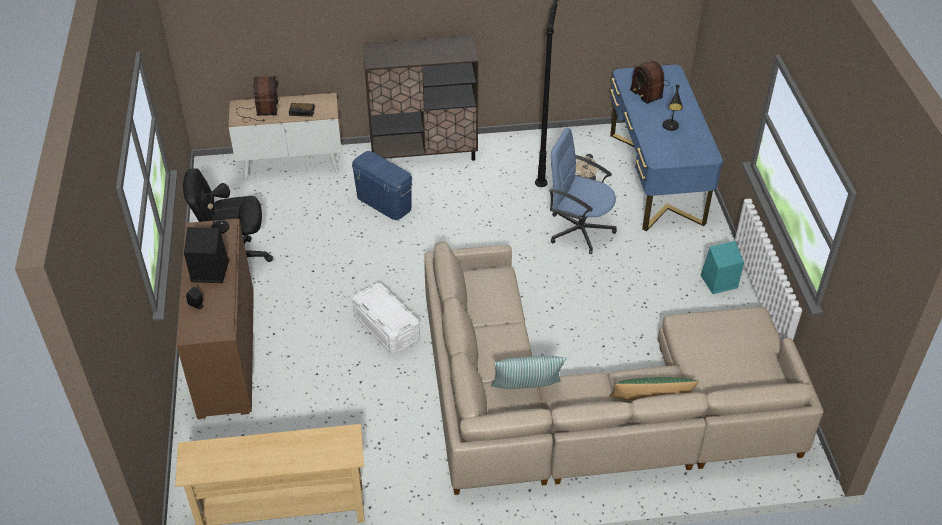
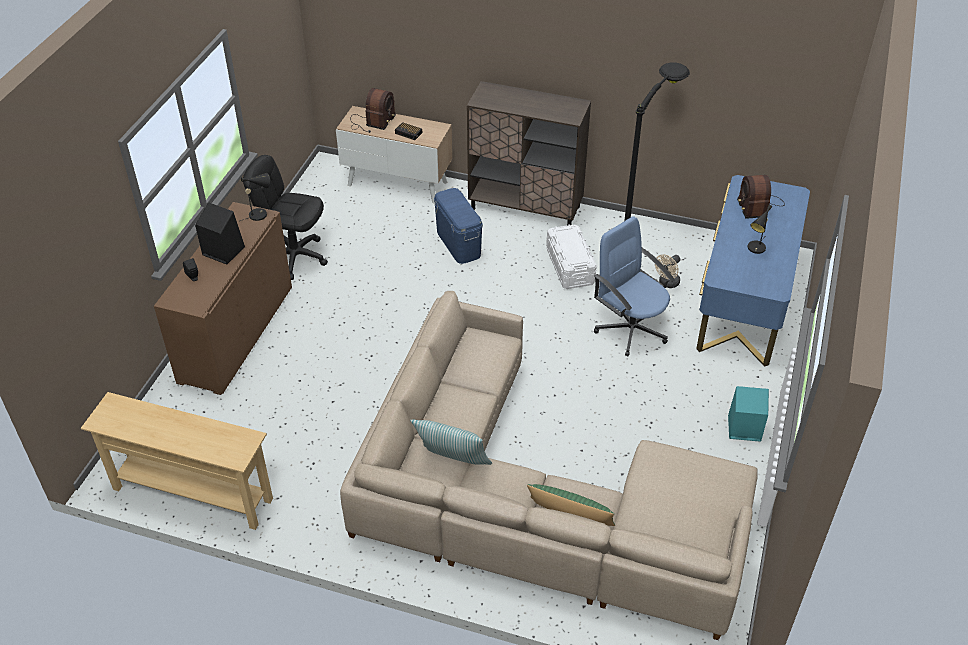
camera: 25 degrees right, 0 degrees up
white storage box [352,283,420,354] -> white storage box moved to [546,224,597,289]

